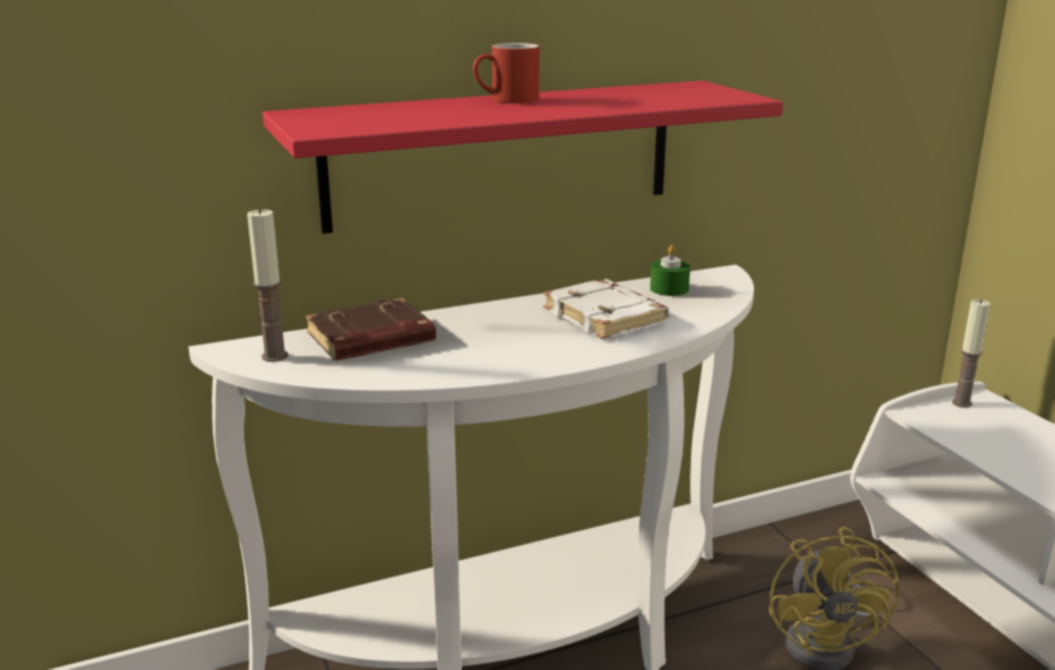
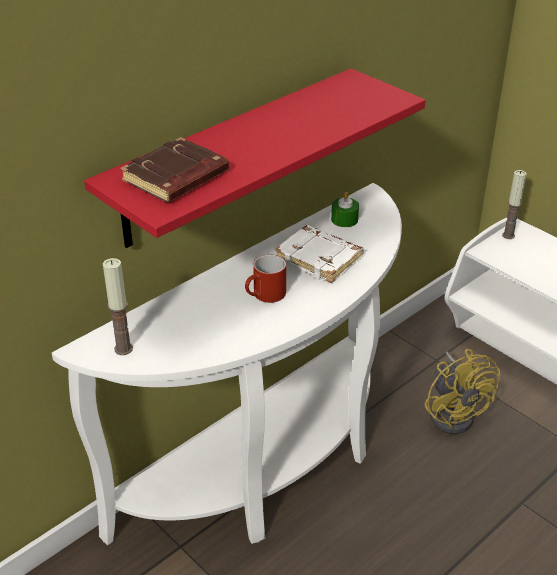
camera: 20 degrees left, 15 degrees up
brown book [306,298,436,361] -> brown book moved to [120,137,229,203]
red mug [473,43,539,103] -> red mug moved to [245,255,286,303]

